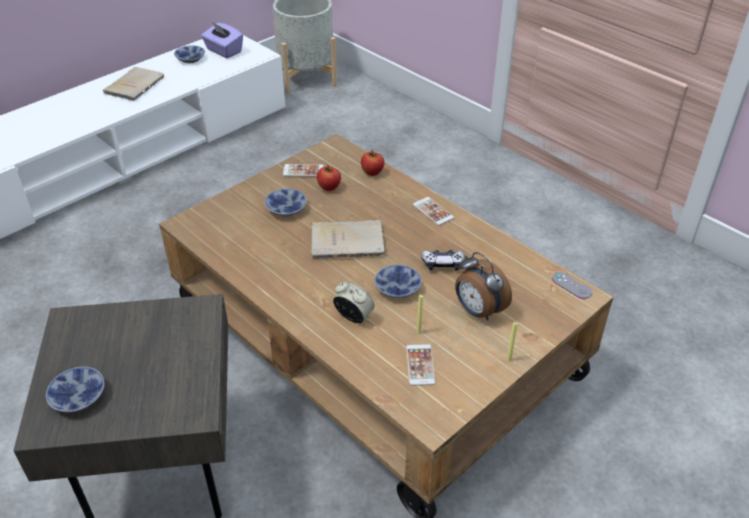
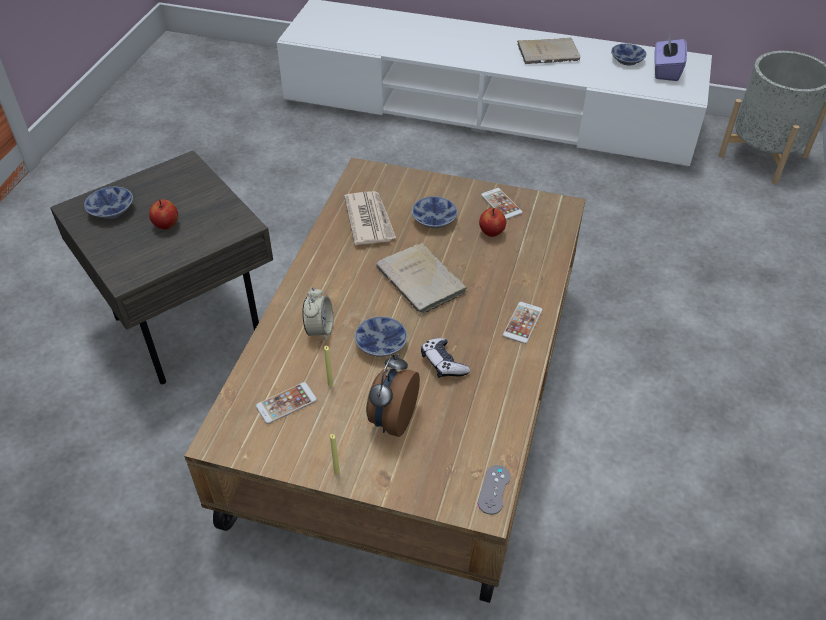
camera: 60 degrees right, 5 degrees up
apple [361,150,385,176] -> apple moved to [149,199,178,230]
none -> newspaper [344,191,396,245]

